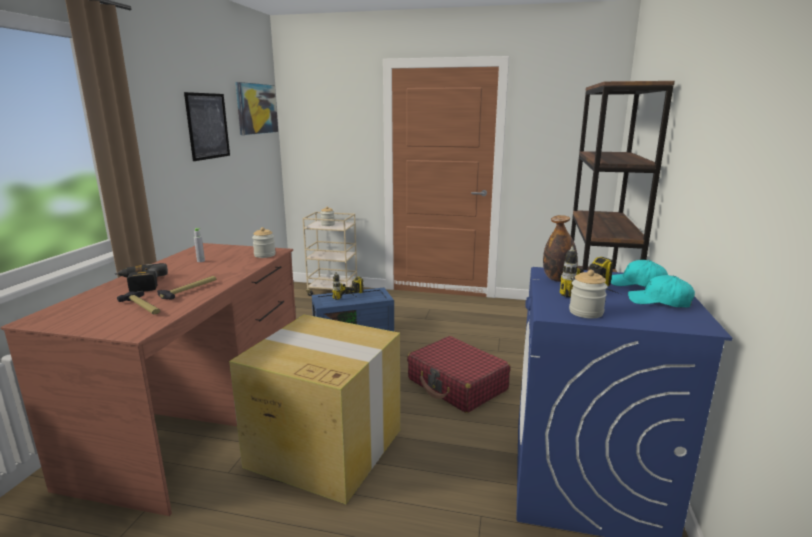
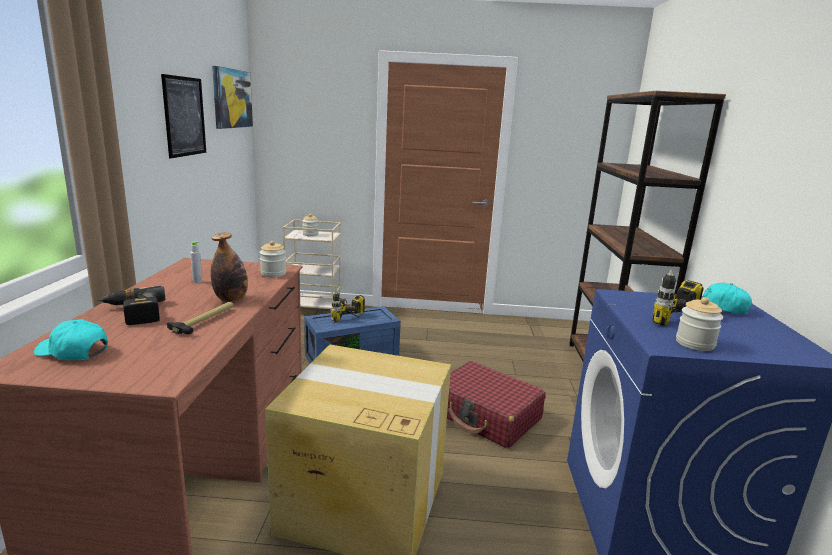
camera: 10 degrees left, 0 degrees up
hammer [117,291,160,314] -> none
bottle [543,215,578,282] -> bottle moved to [211,232,248,302]
turquoise cap [628,275,695,308] -> turquoise cap moved to [34,319,108,360]

